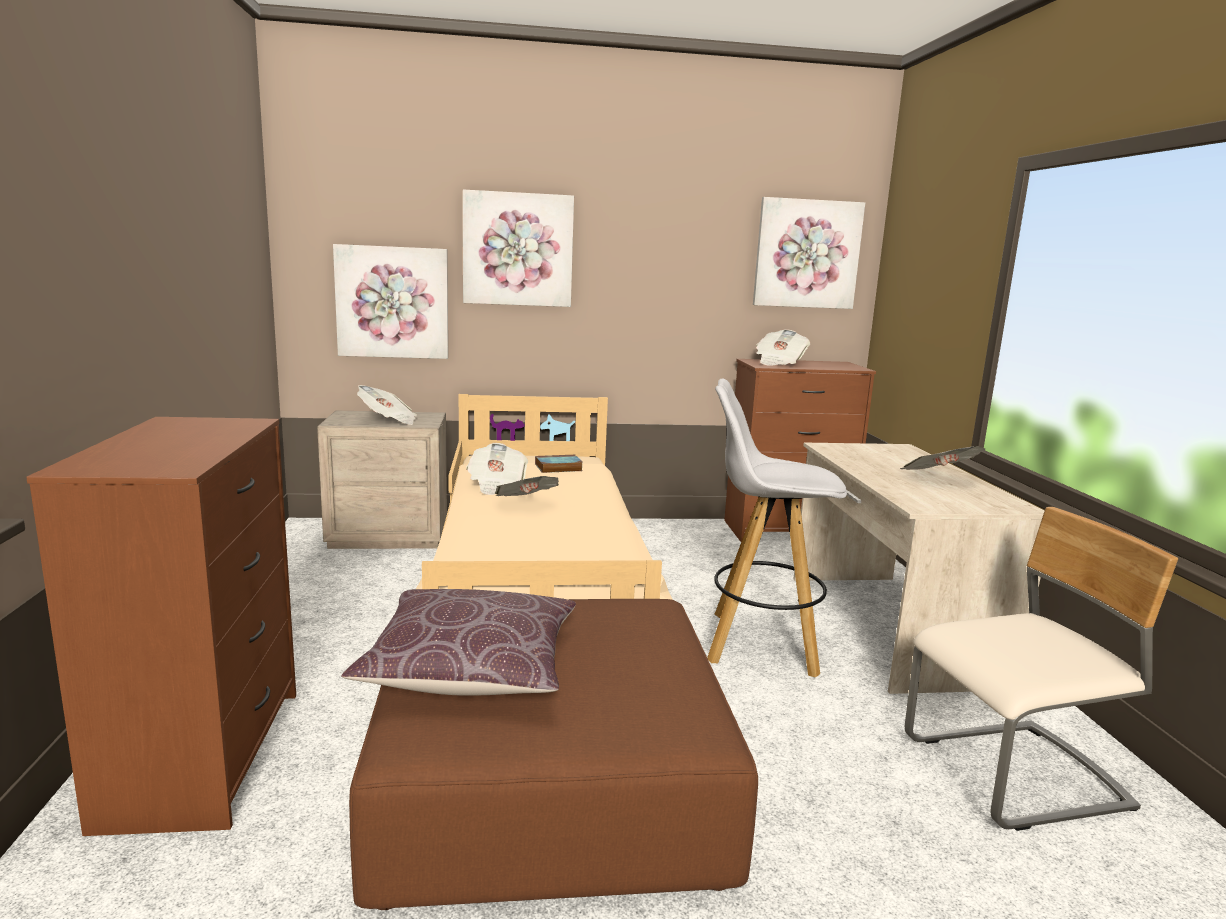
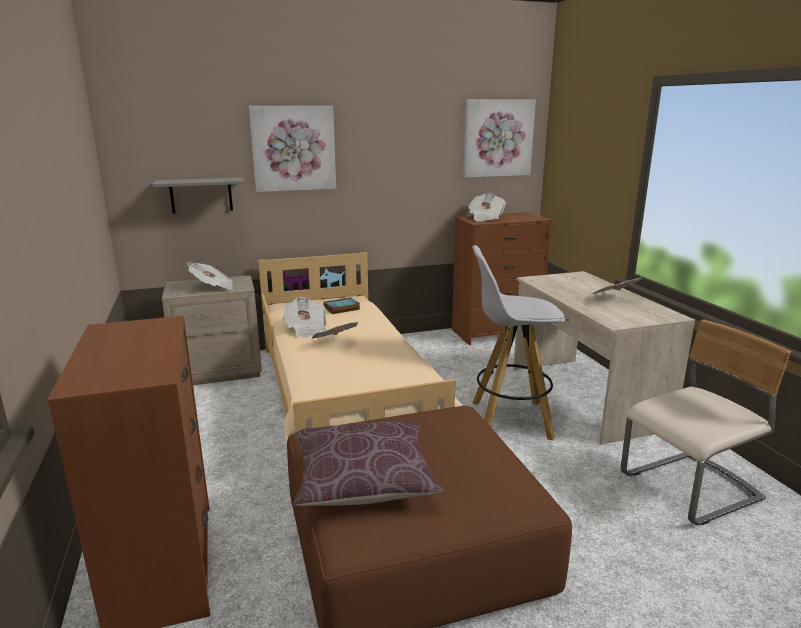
camera: 10 degrees left, 5 degrees up
picture [333,244,448,359] -> grey shelf [152,177,244,213]

